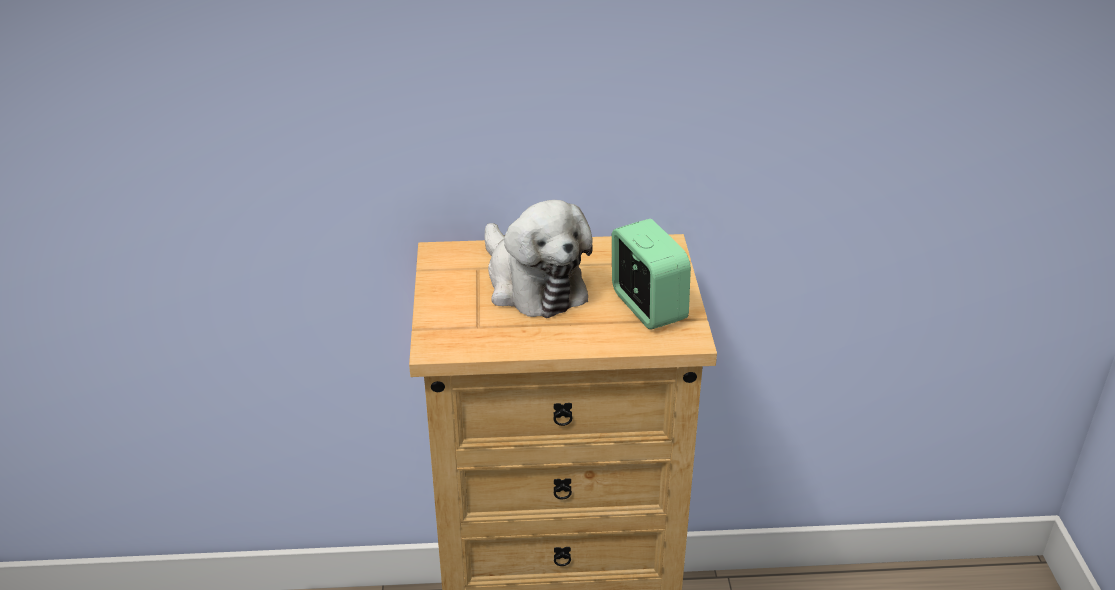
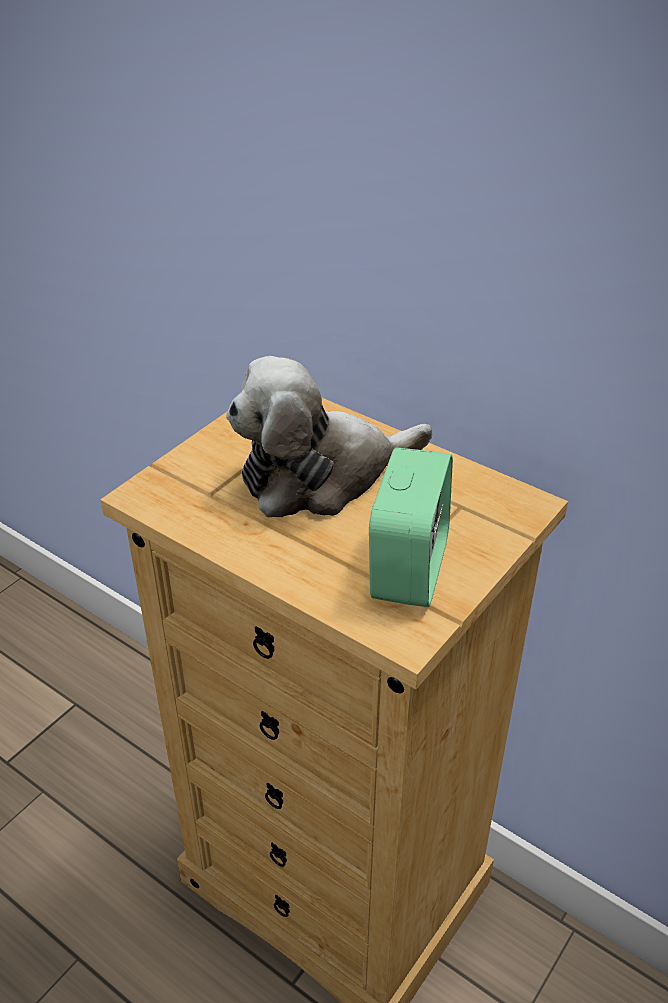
camera: 40 degrees right, 5 degrees up
plush toy [484,200,593,318] -> plush toy turned 60 degrees clockwise [226,356,433,517]

